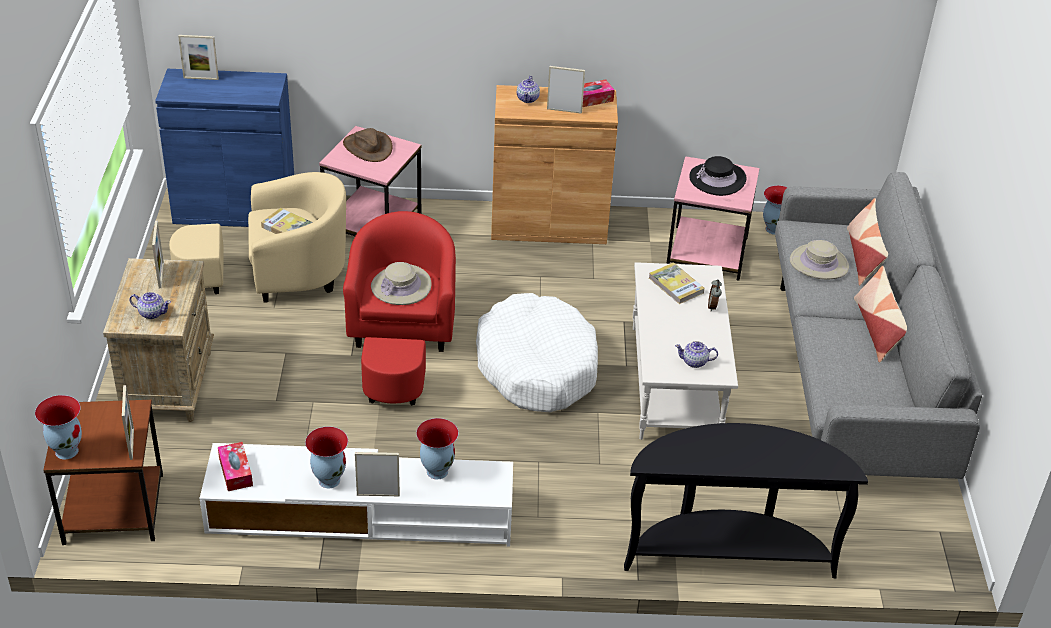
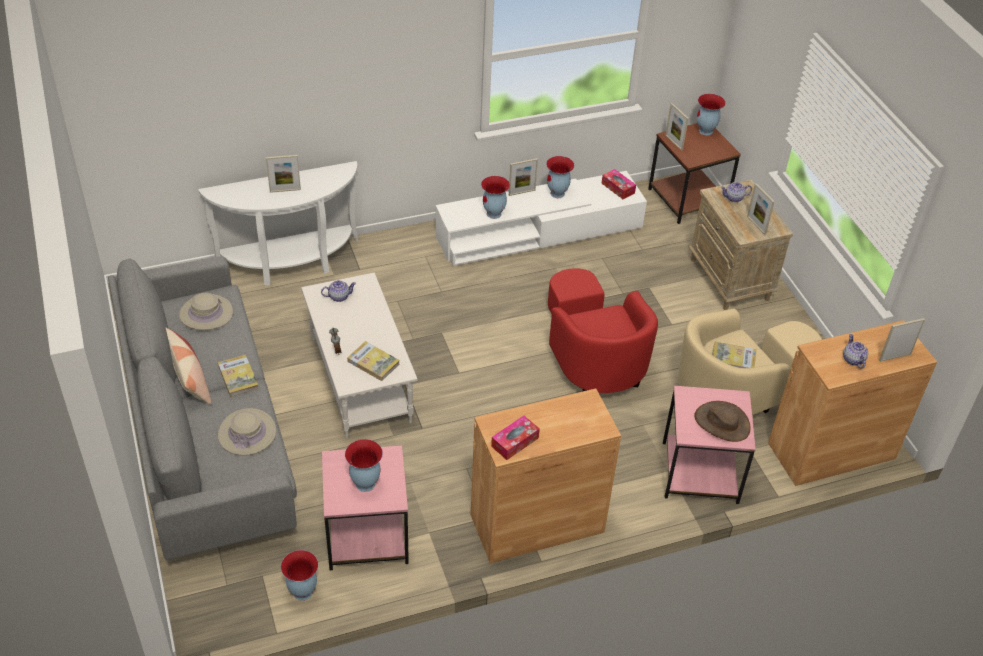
camera: 160 degrees right, 5 degrees up
blue cabinet [155,69,294,227] -> brown cabinet [768,320,937,486]
beige hat [371,262,431,305] -> beige hat moved to [179,293,233,330]
white dog bed [476,293,598,412] -> none
teapot [517,76,540,103] -> teapot moved to [843,334,868,369]
picture frame [547,66,585,114] -> picture frame moved to [266,155,301,193]
black console table [624,423,868,578] -> white console table [198,161,358,286]
black hat [689,156,747,196] -> vase [345,439,383,492]
pillow [847,198,888,286] -> none
none -> book [218,355,259,397]

